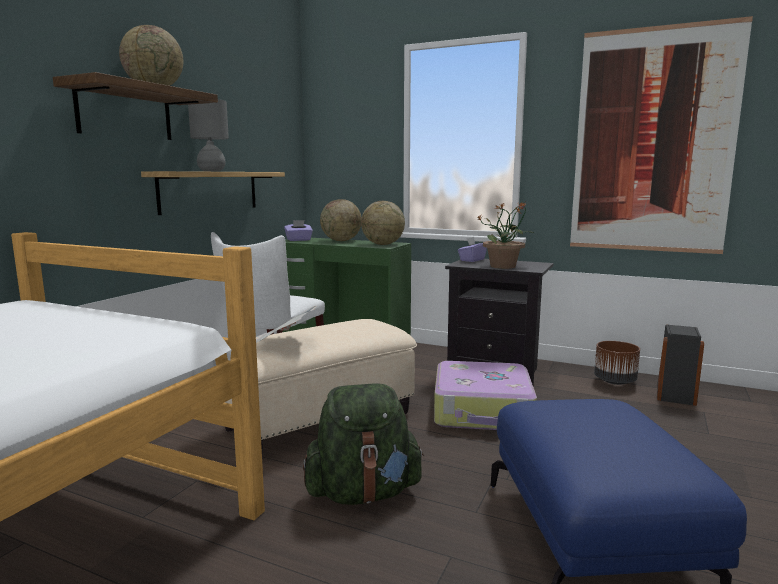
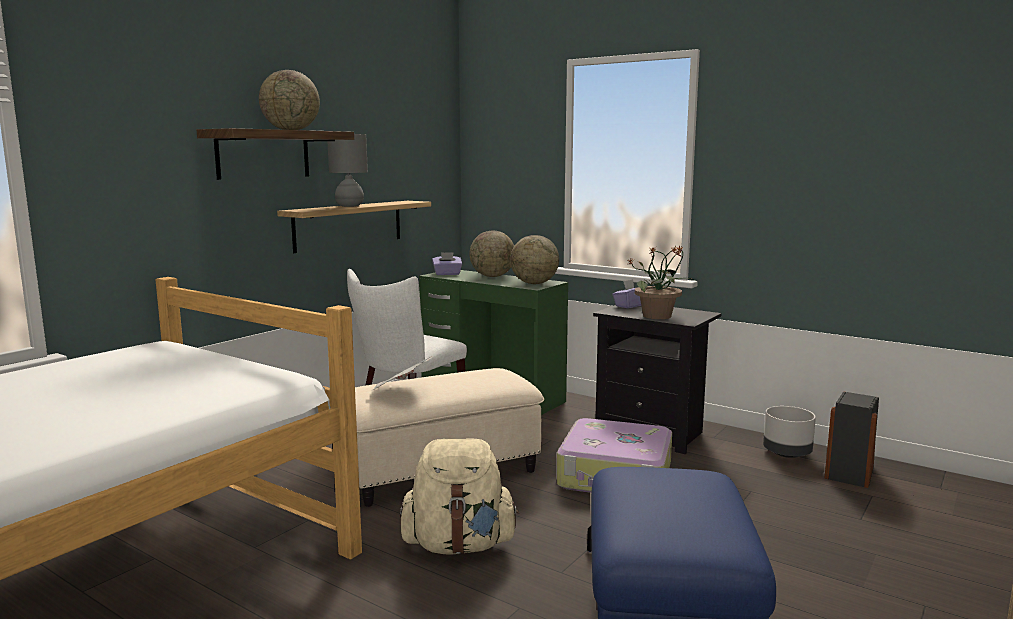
camera: 10 degrees right, 0 degrees up
green backpack [303,383,424,505] -> beige backpack [400,439,519,555]
picture [570,16,753,254] -> none
brown planter [594,341,640,385] -> grey planter [763,406,816,458]

